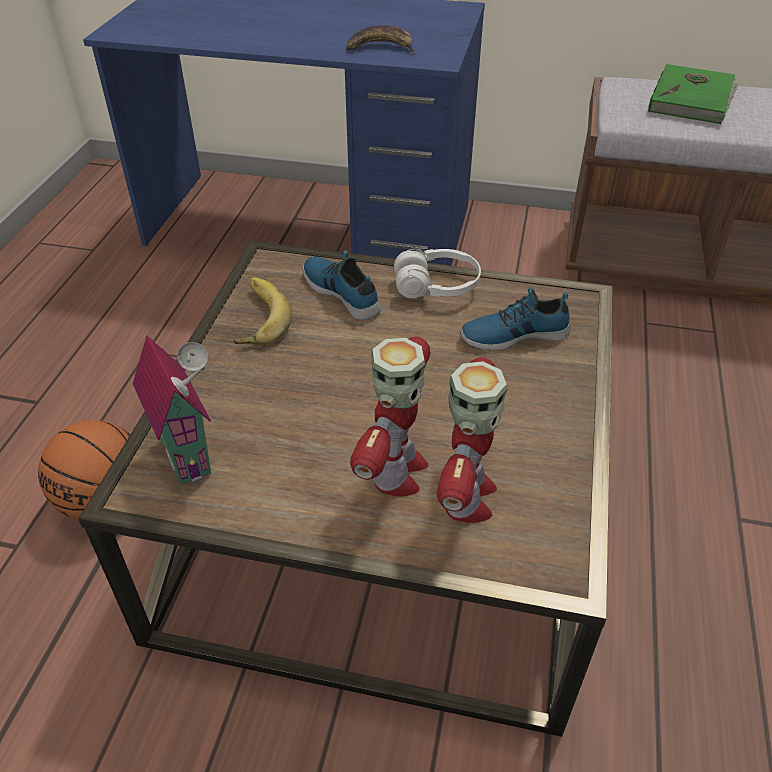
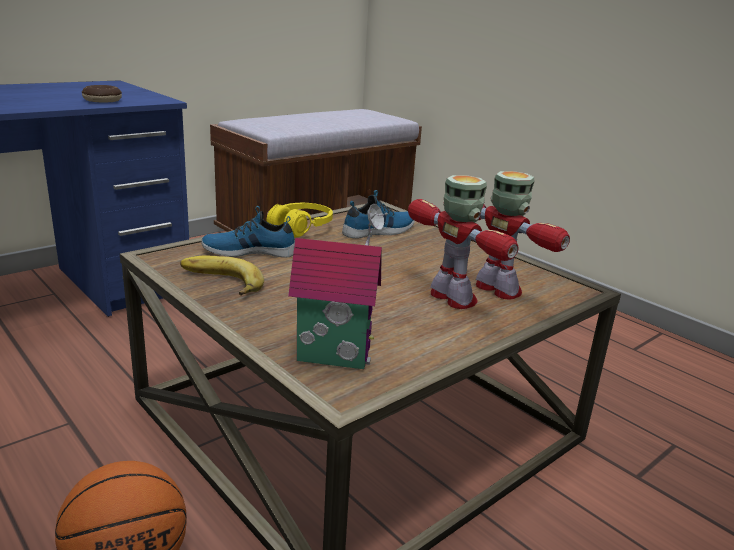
camera: 55 degrees left, 20 degrees down
banana [346,25,415,55] -> donut [82,85,122,103]
white headphones [394,248,481,298] -> yellow headphones [266,203,333,238]
shoe [460,287,570,350] -> shoe turned 150 degrees counterclockwise [342,190,415,239]
green book [648,64,739,124] -> none

